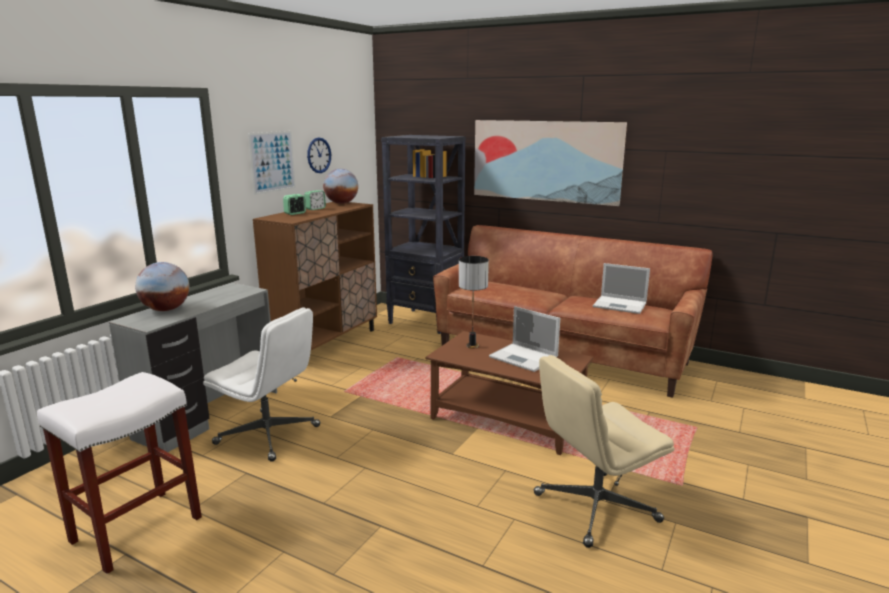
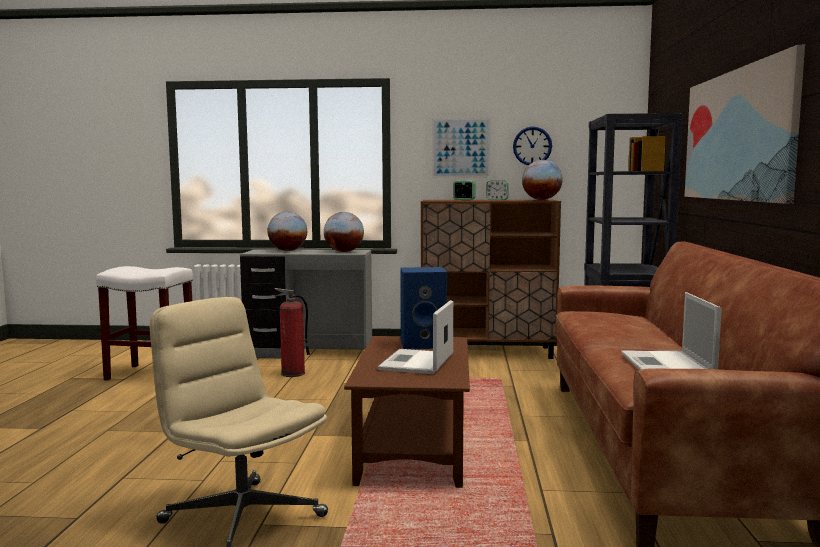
camera: 65 degrees right, 10 degrees down
white office chair [203,307,320,462] -> fire extinguisher [274,288,310,377]
table lamp [459,256,489,349] -> blue speaker [400,267,447,349]
none -> globe [324,212,364,252]

